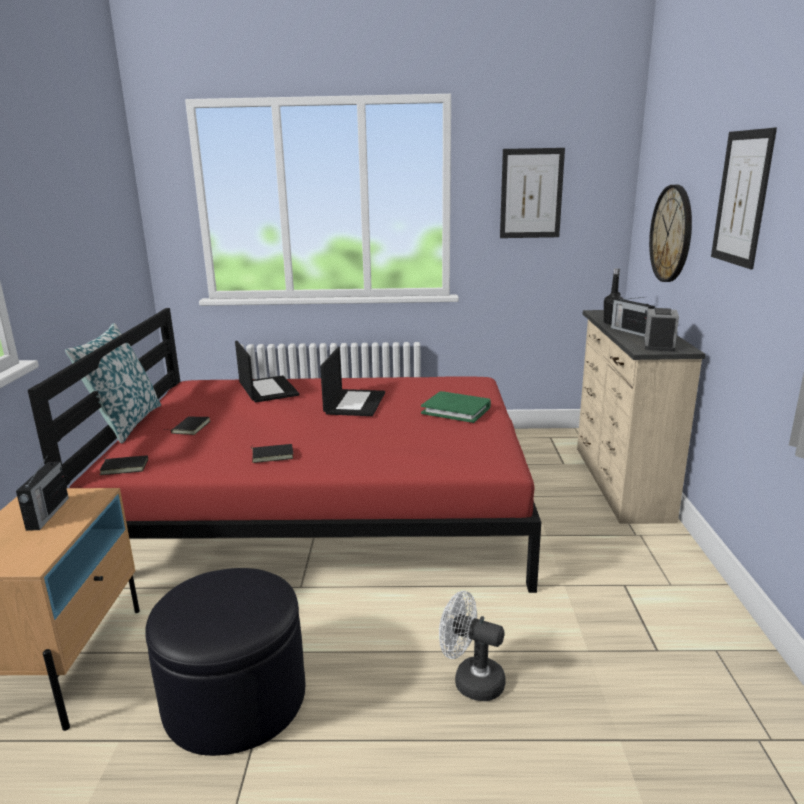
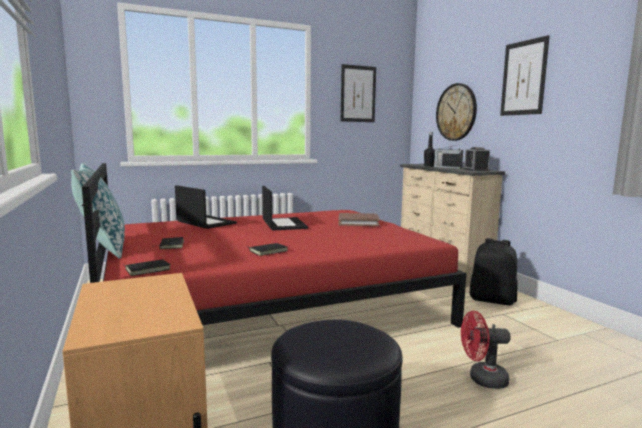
camera: 25 degrees left, 10 degrees down
radio [16,454,69,531] -> none
green book [421,391,491,423] -> brown book [338,213,380,226]
white fan [439,591,505,701] -> red fan [461,311,511,389]
none -> black backpack [470,238,518,305]

